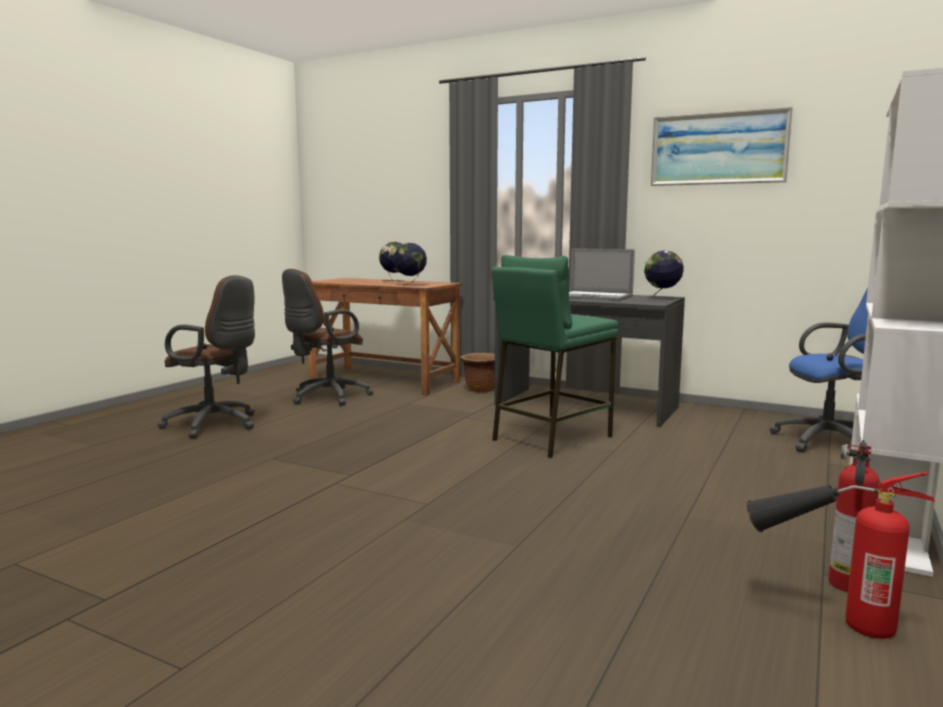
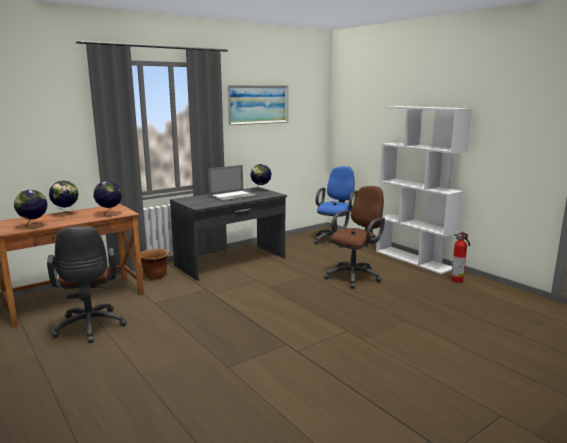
camera: 65 degrees left, 5 degrees up
brown office chair [158,275,255,438] -> brown office chair moved to [324,186,385,288]
green stool [491,255,618,458] -> none
fire extinguisher [747,472,935,639] -> none
none -> globe [14,190,48,229]

